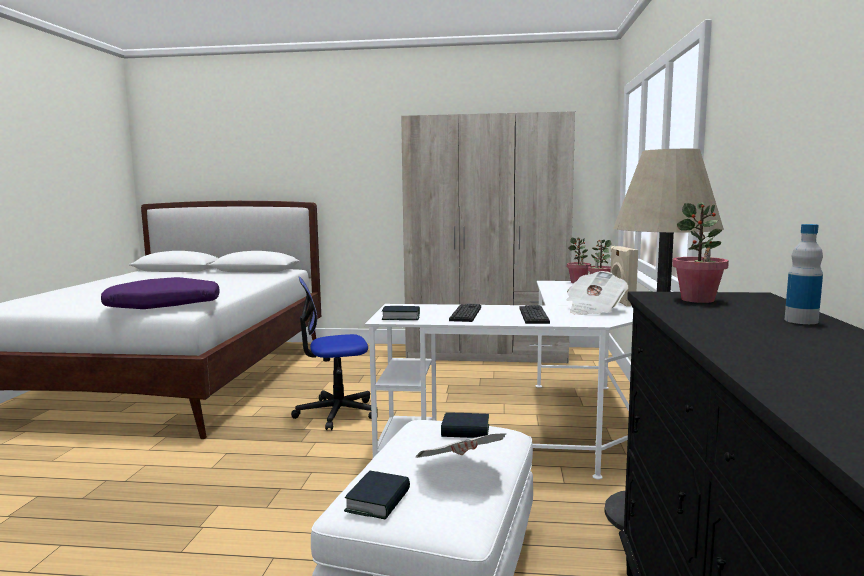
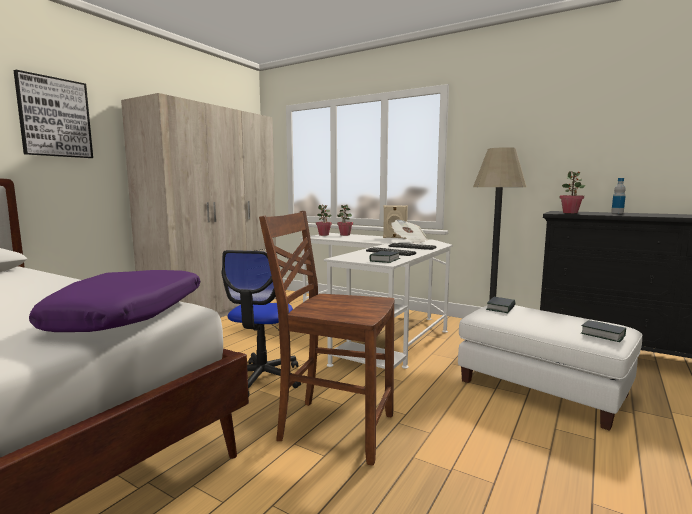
camera: 65 degrees left, 0 degrees up
newspaper [415,433,506,458] -> none
none -> picture [13,70,93,158]
none -> brown chair [259,211,395,465]

